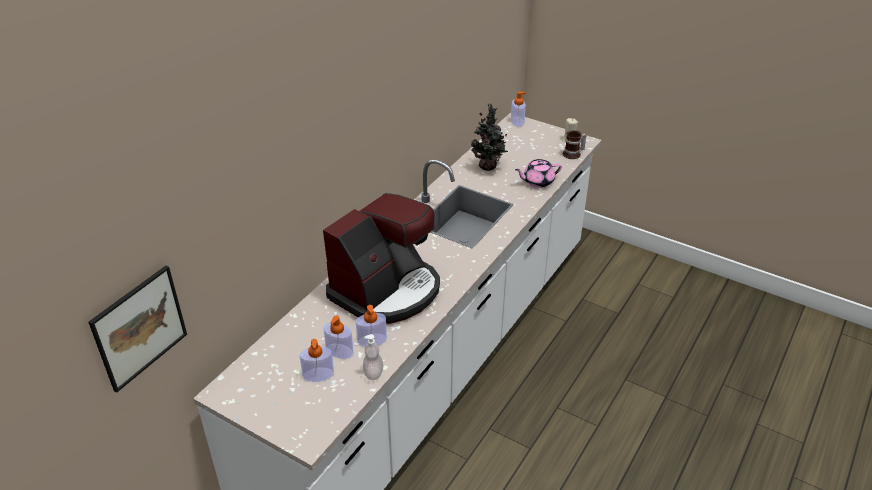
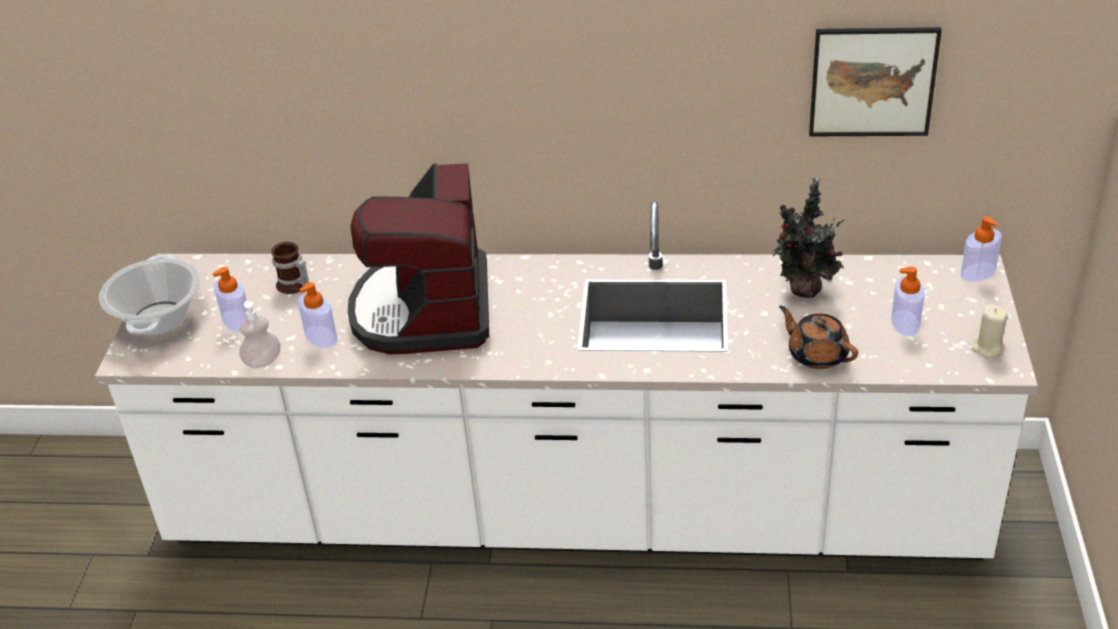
camera: 65 degrees right, 0 degrees up
picture [88,265,187,392] -> picture moved to [809,27,942,136]
coffee machine [323,193,440,324] -> coffee machine turned 75 degrees clockwise [348,163,489,354]
soap dispenser [323,316,354,359] -> soap dispenser moved to [891,267,925,337]
pink teapot [515,159,562,188] -> brown teapot [779,306,858,369]
mug [563,130,587,159] -> mug moved to [271,242,309,294]
none -> cooking pot [99,254,201,335]

